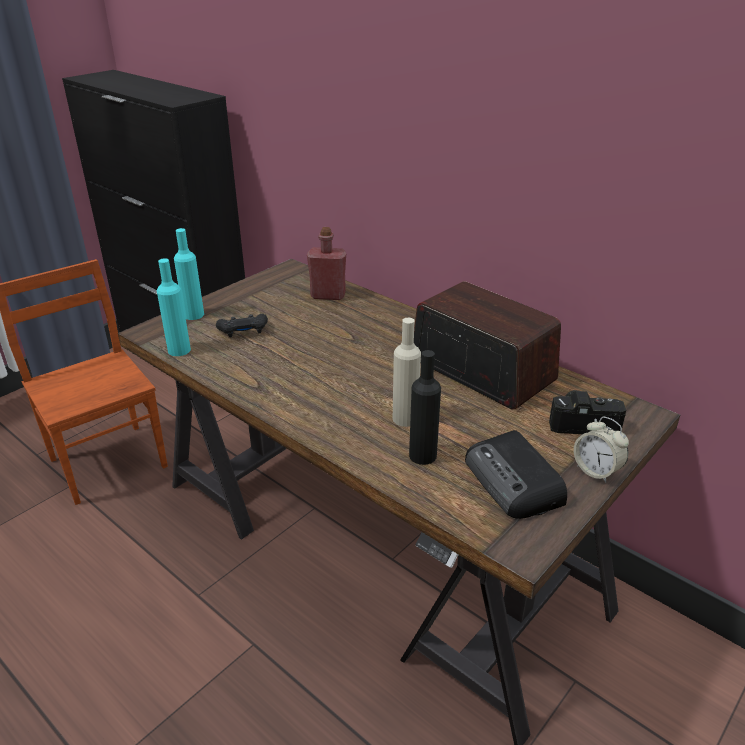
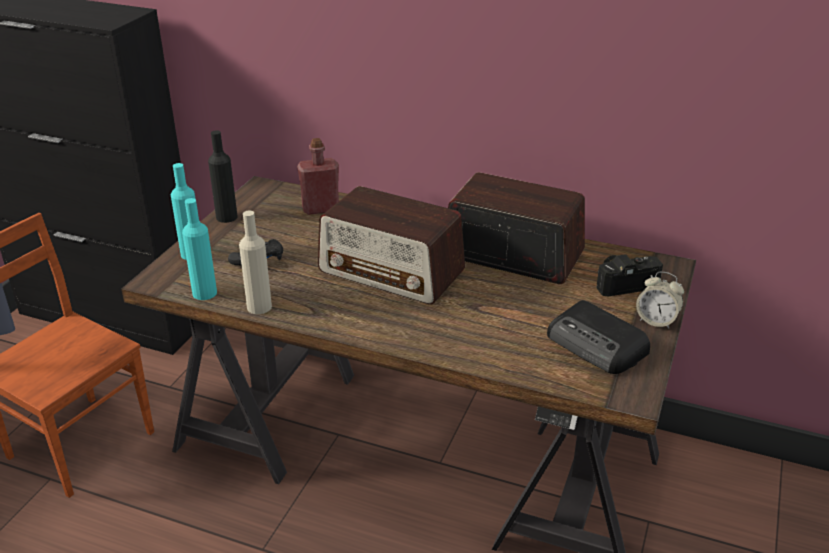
camera: 20 degrees left, 0 degrees up
beige bottle [393,318,421,427] -> beige bottle moved to [239,211,272,314]
black bottle [409,350,441,465] -> black bottle moved to [208,130,238,223]
none -> radio [318,186,465,305]

